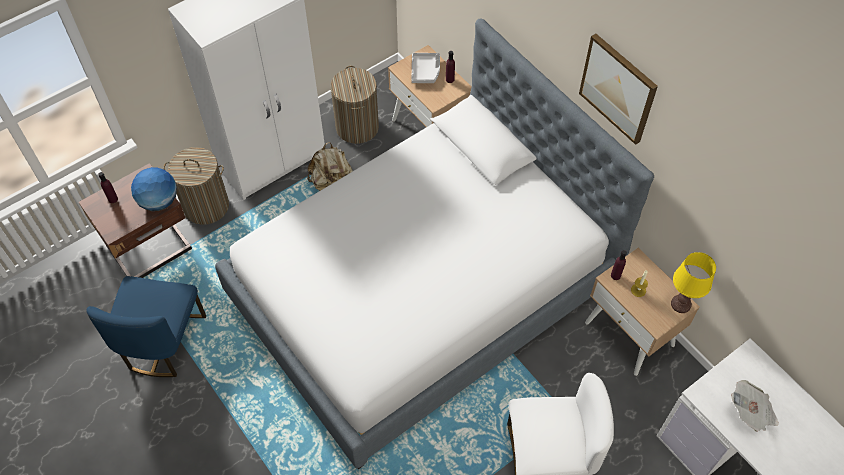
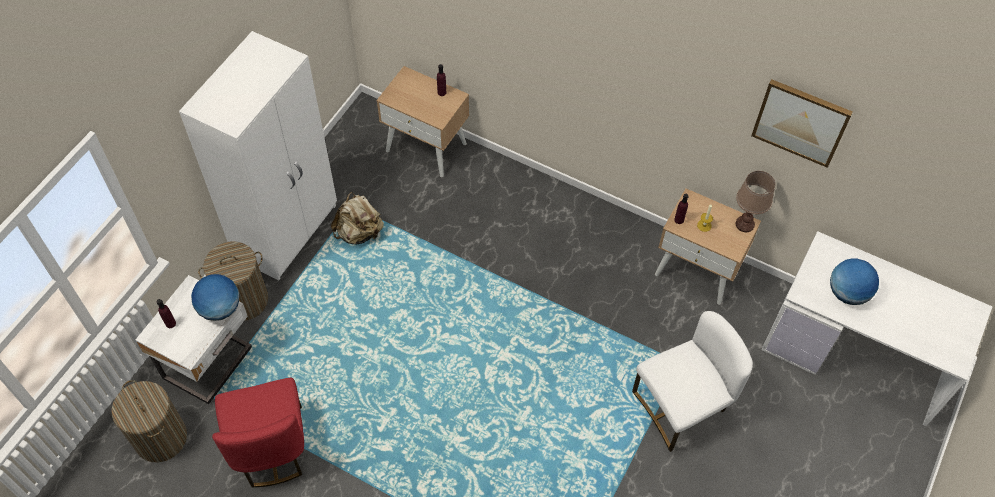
camera: 25 degrees left, 0 degrees up
brown nightstand [79,163,192,278] -> white nightstand [136,275,252,404]
blue chair [86,276,206,377] -> red chair [212,378,304,487]
bed [215,19,654,470] -> none
laundry basket [330,66,379,144] -> laundry basket moved to [111,380,187,462]
grey tray [411,53,440,83] -> none
picture [579,34,658,145] -> picture moved to [751,79,853,168]
yellow table lamp [671,252,716,313] -> brown table lamp [736,171,775,232]
newspaper [731,380,779,431] -> globe [830,258,879,305]

